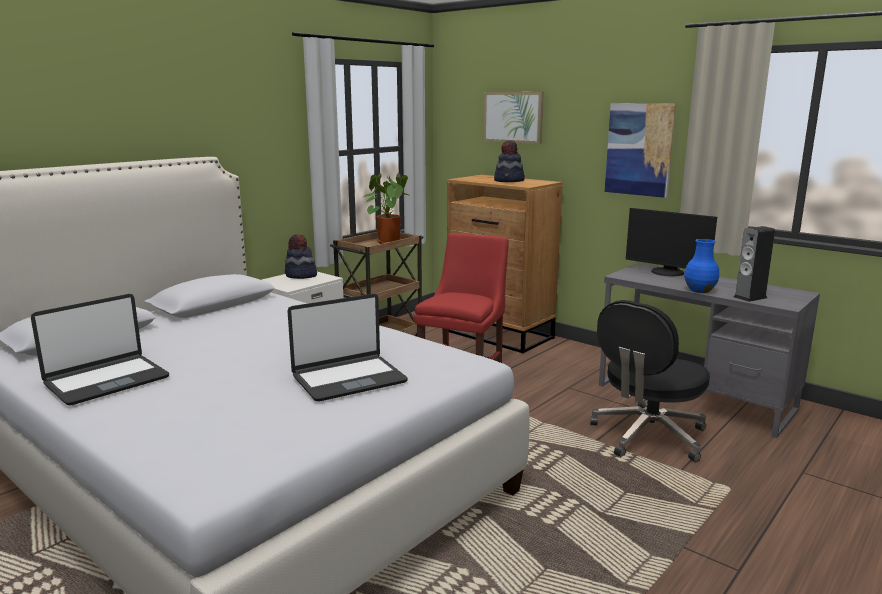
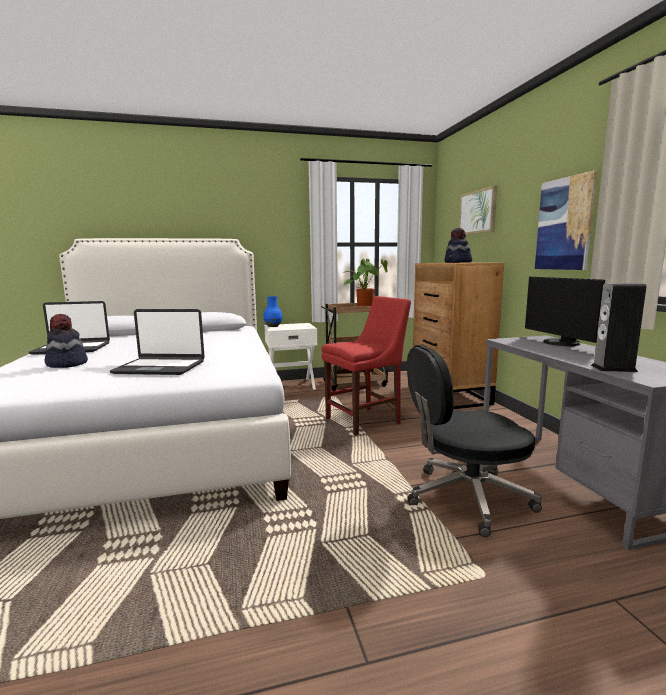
camera: 35 degrees right, 5 degrees down
hat [285,234,317,279] -> hat moved to [45,314,88,368]
blue vase [684,239,719,293] -> blue vase moved to [263,296,283,327]

